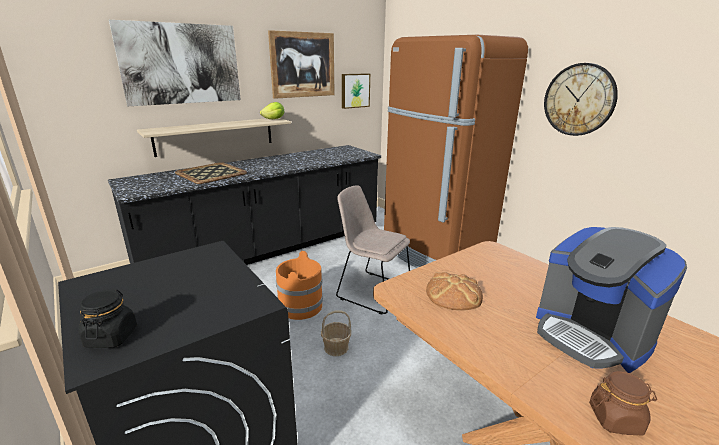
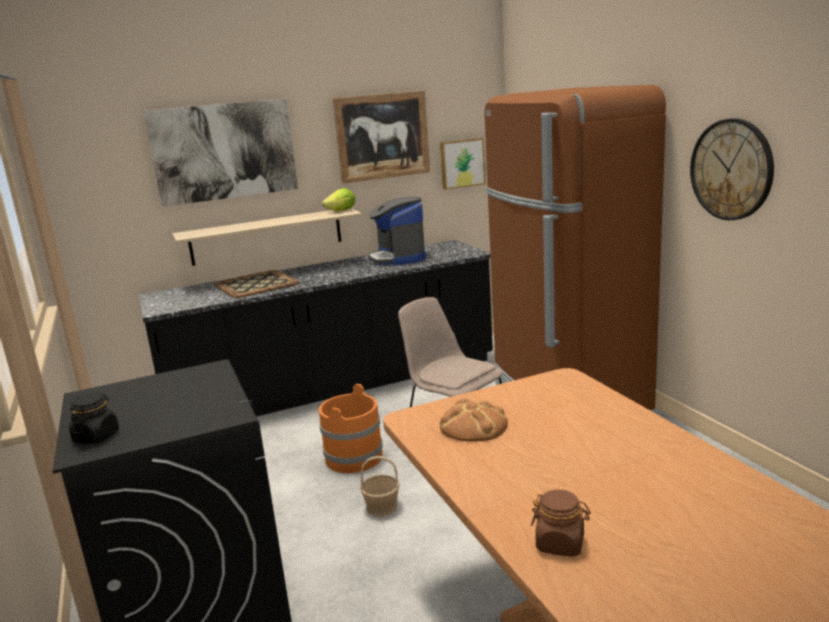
camera: 15 degrees right, 5 degrees down
coffee machine [536,227,687,373] -> coffee machine moved to [368,197,426,265]

